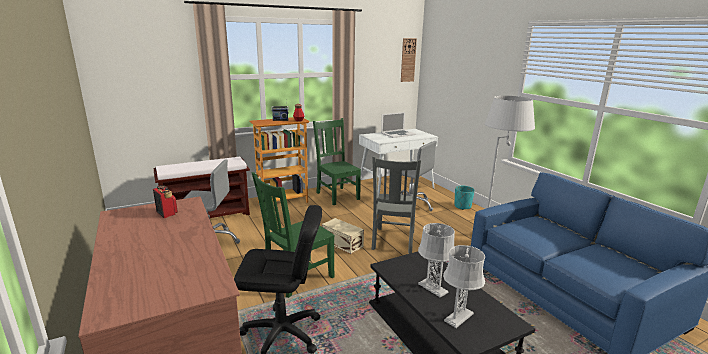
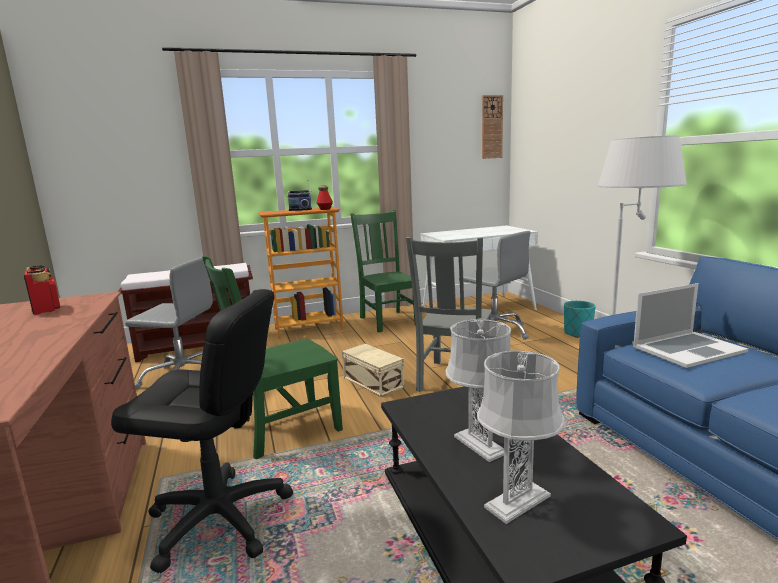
camera: 10 degrees right, 5 degrees down
laptop [381,112,416,138] -> laptop moved to [633,283,748,368]

